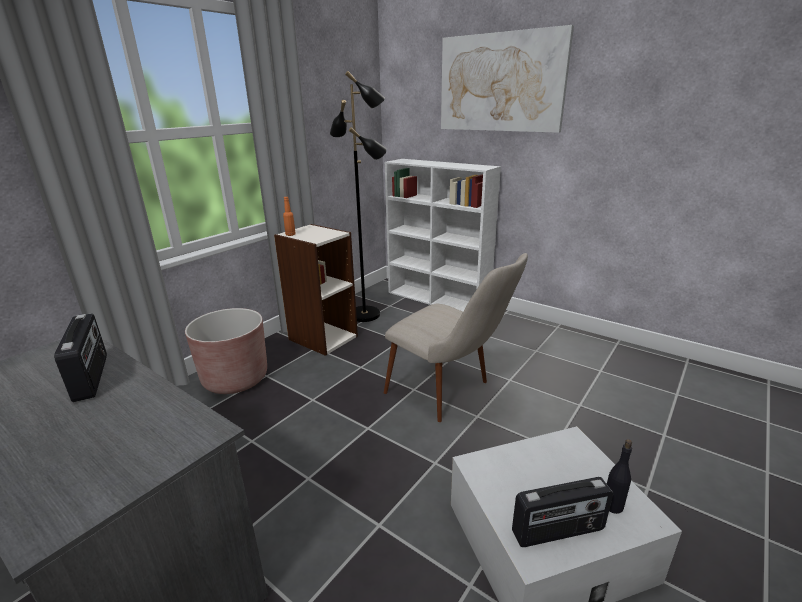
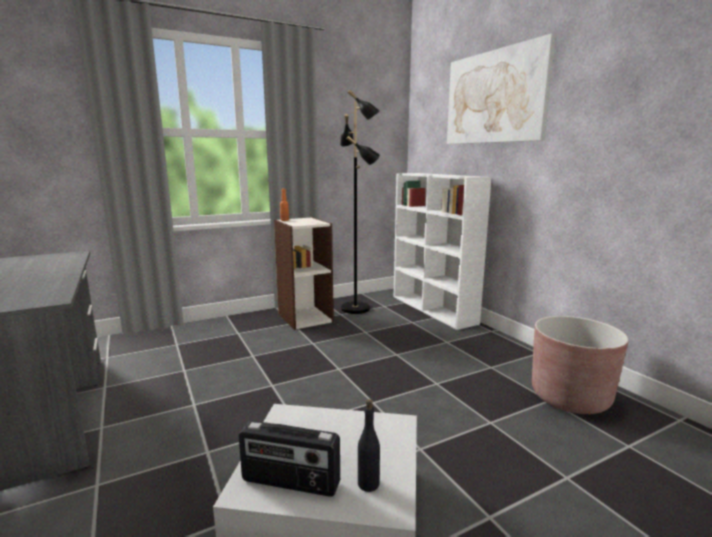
camera: 25 degrees right, 10 degrees down
radio [54,313,107,402] -> none
brown planter [185,308,267,394] -> brown planter moved to [532,316,629,414]
beige chair [384,253,528,422] -> none

